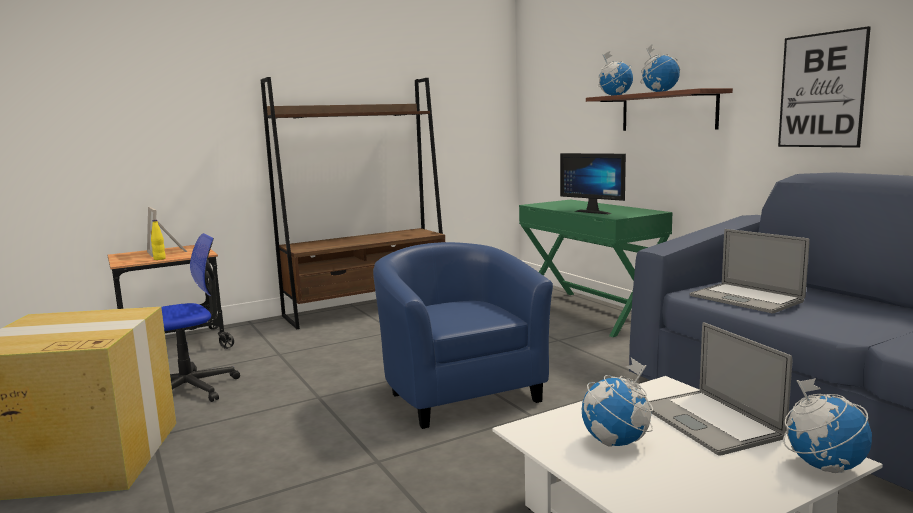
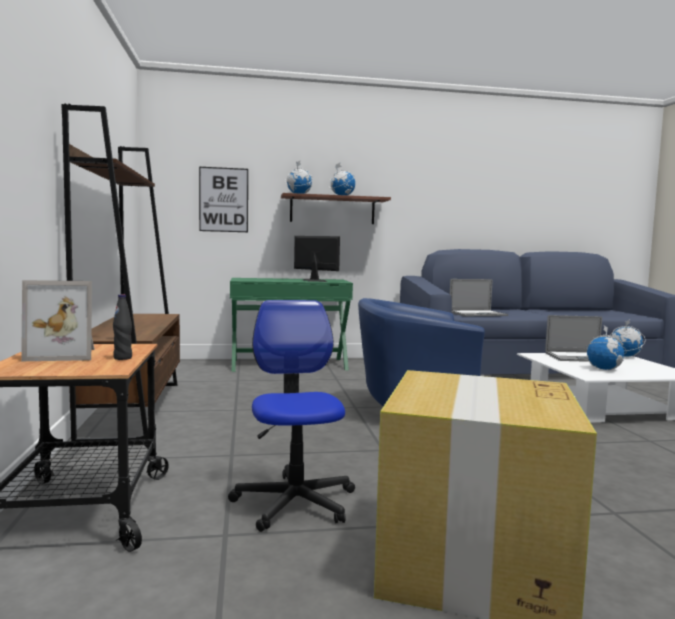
camera: 70 degrees left, 5 degrees down
yellow bottle [151,220,166,260] -> black bottle [113,294,132,360]
monitor [560,153,626,214] -> monitor turned 120 degrees counterclockwise [294,236,340,282]
picture [778,26,871,148] -> picture moved to [199,167,248,232]

